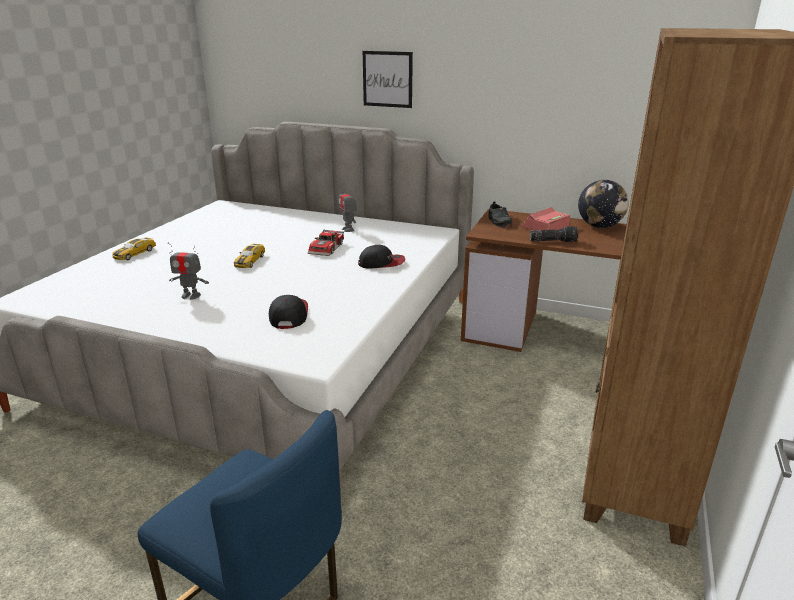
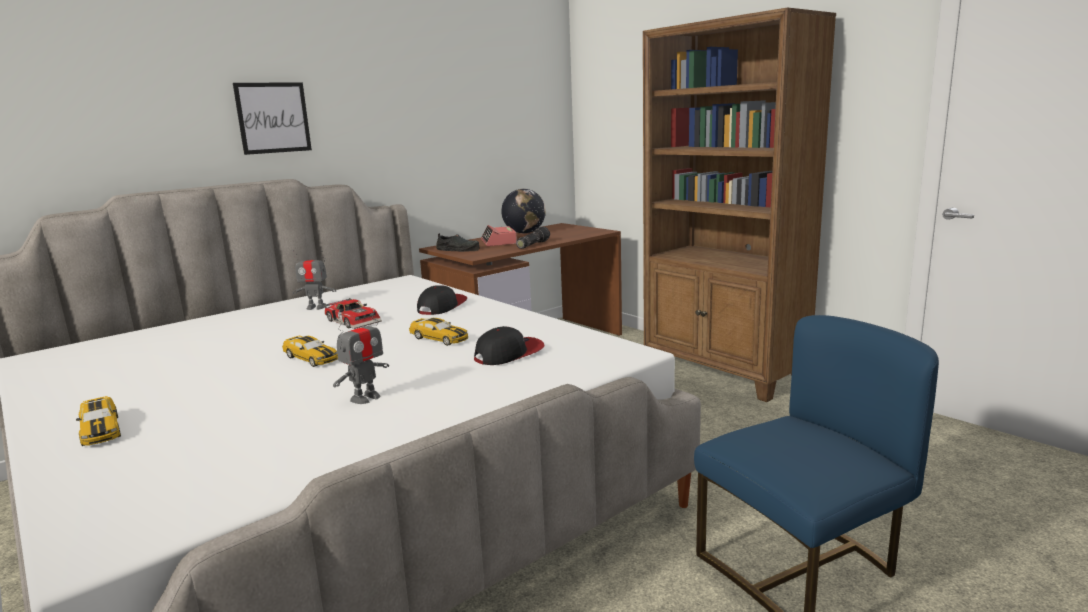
camera: 60 degrees left, 10 degrees down
cap [269,295,308,329] -> cap turned 120 degrees clockwise [474,326,544,365]
none -> toy car [409,318,468,346]

